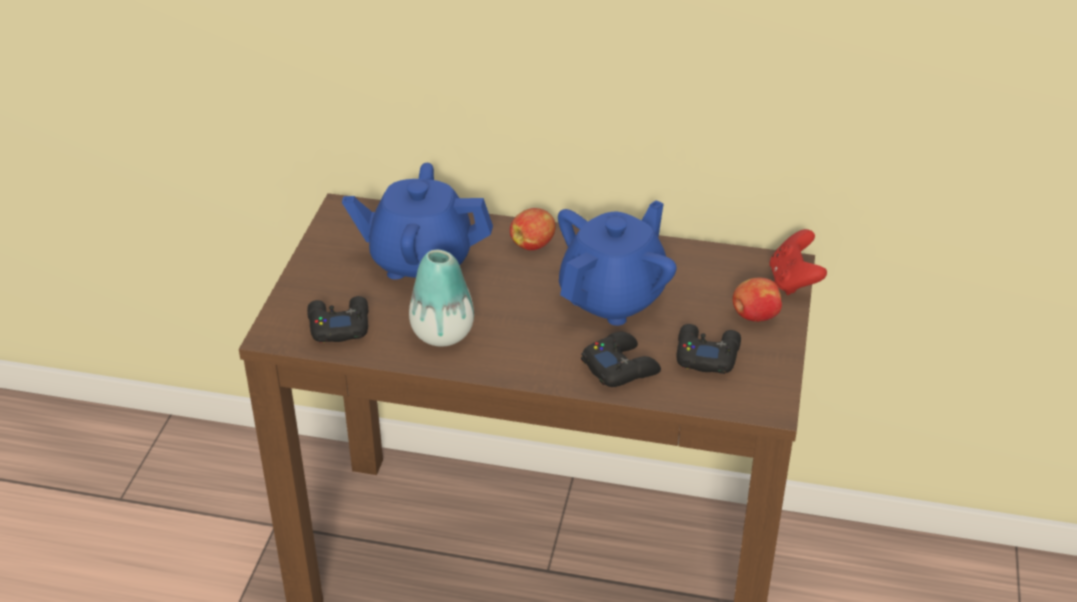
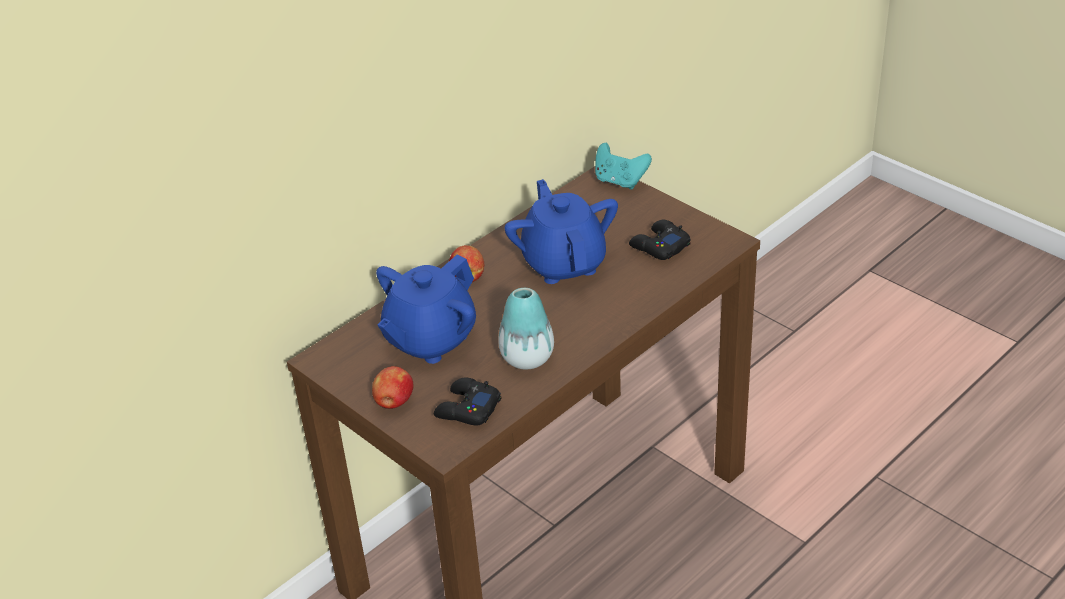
camera: 55 degrees left, 0 degrees up
black game controller [581,332,661,387] -> none
apple [732,277,782,322] -> apple moved to [372,366,413,409]
red game controller [769,229,827,295] -> turquoise game controller [595,143,652,189]

